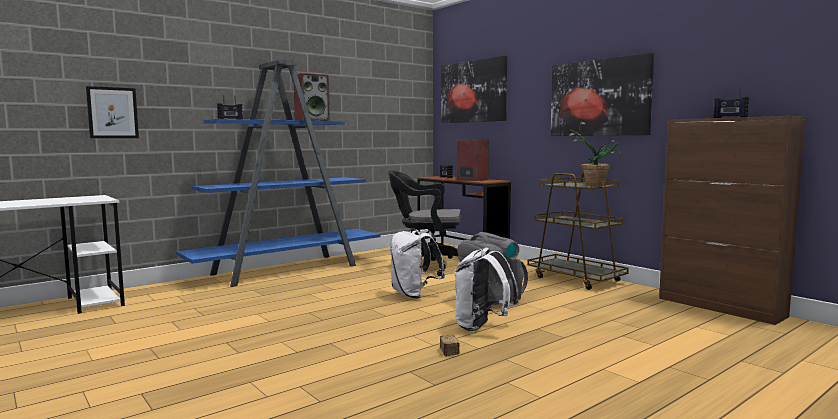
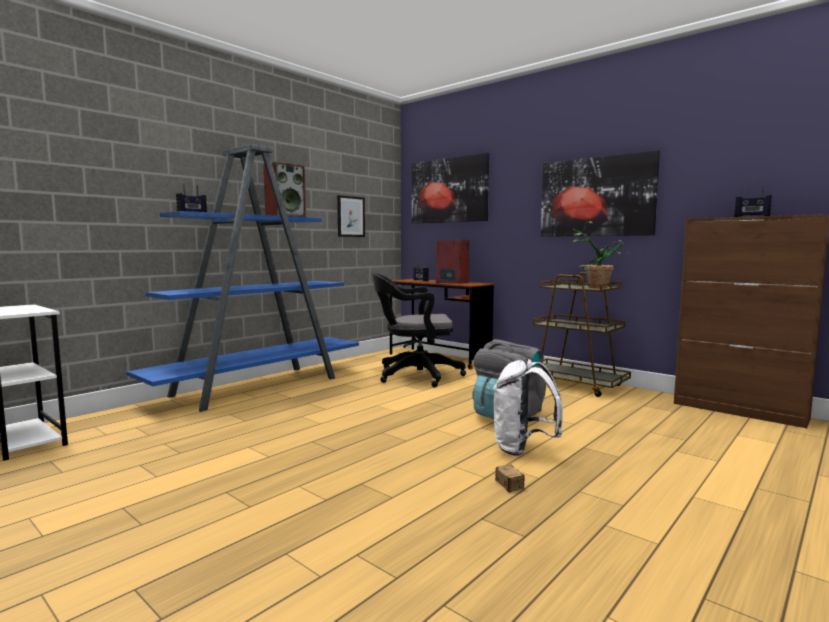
camera: 10 degrees left, 0 degrees up
picture [86,86,139,138] -> picture moved to [337,195,365,237]
white backpack [390,229,445,298] -> none

